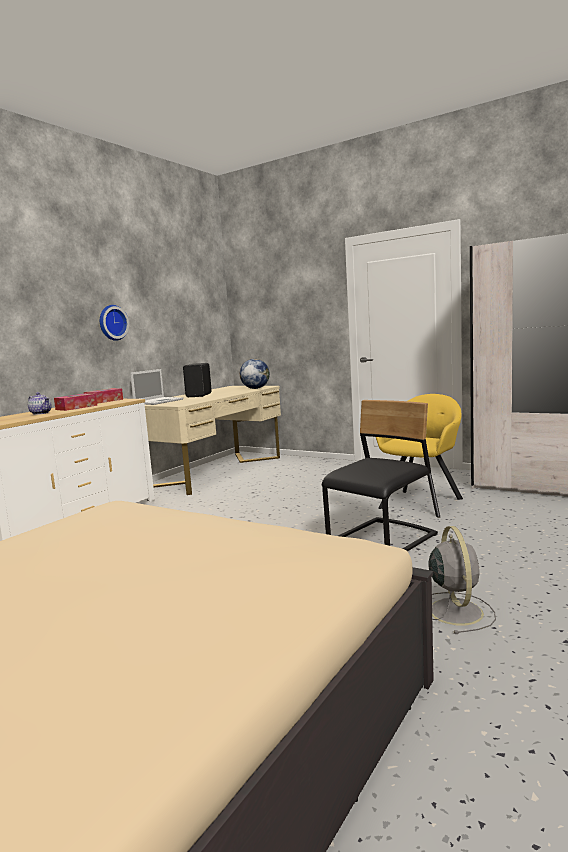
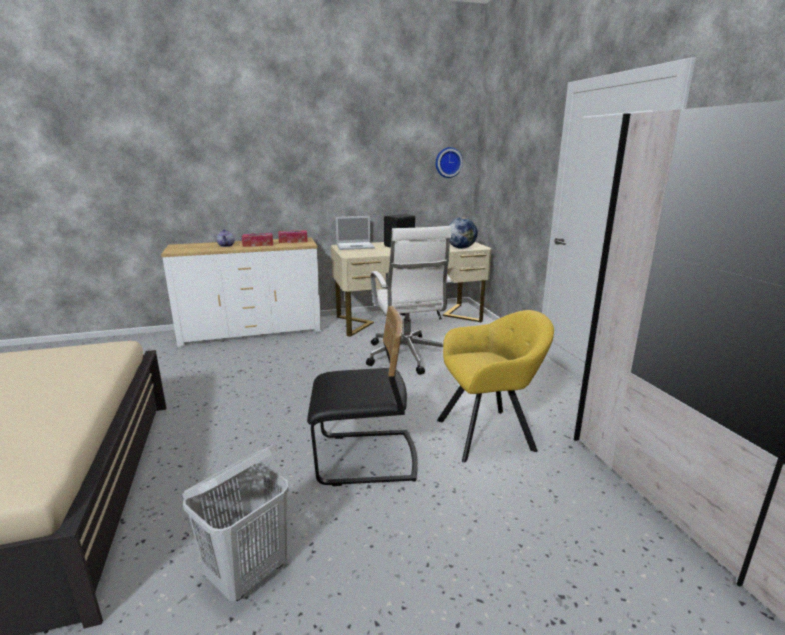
camera: 40 degrees right, 10 degrees up
wall clock [100,305,129,341] -> wall clock moved to [436,147,463,178]
grey fan [428,526,496,634] -> white laundry basket [182,445,289,601]
none -> white office chair [366,226,452,375]

